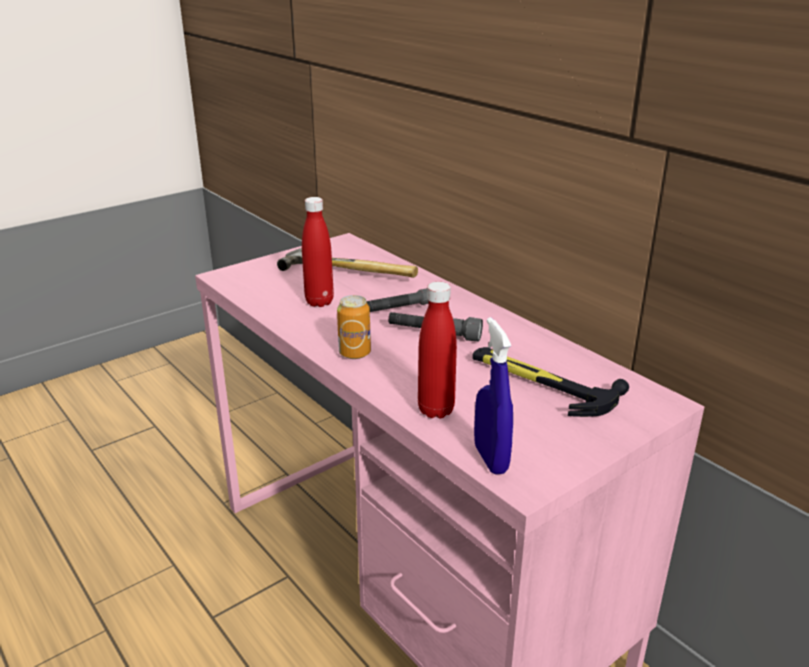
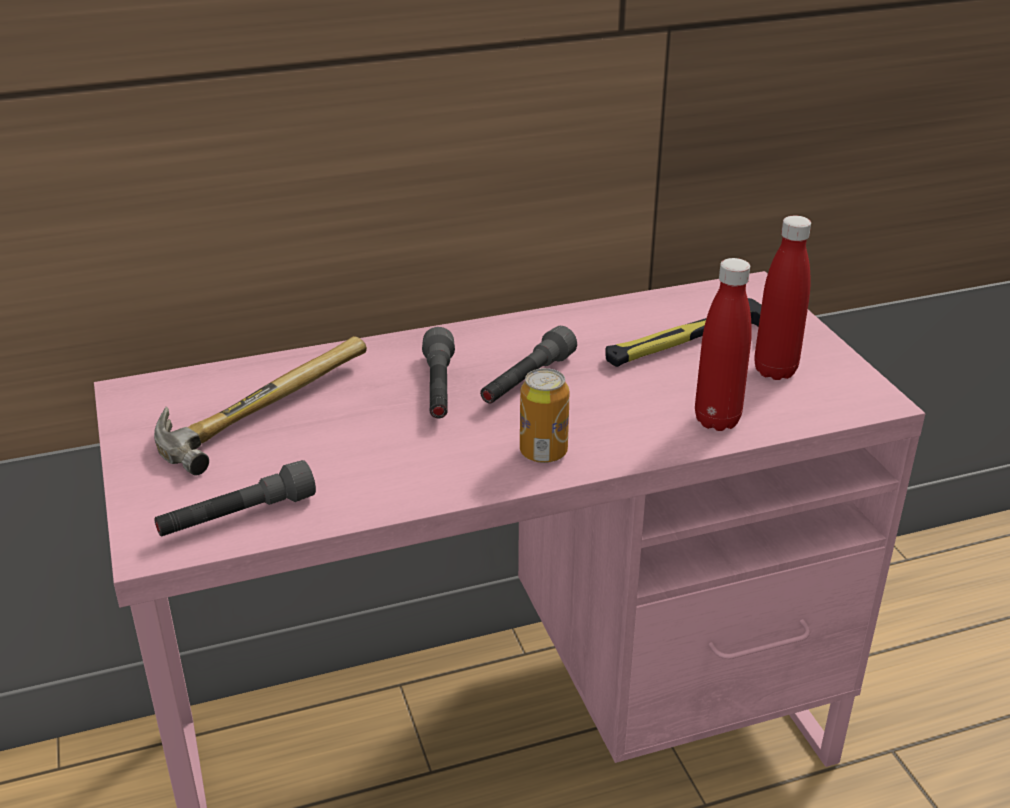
camera: 70 degrees left, 5 degrees up
red bottle [302,197,334,307] -> red bottle moved to [754,216,811,380]
blue spray bottle [474,317,513,475] -> none
none -> grey flashlight [154,460,316,536]

